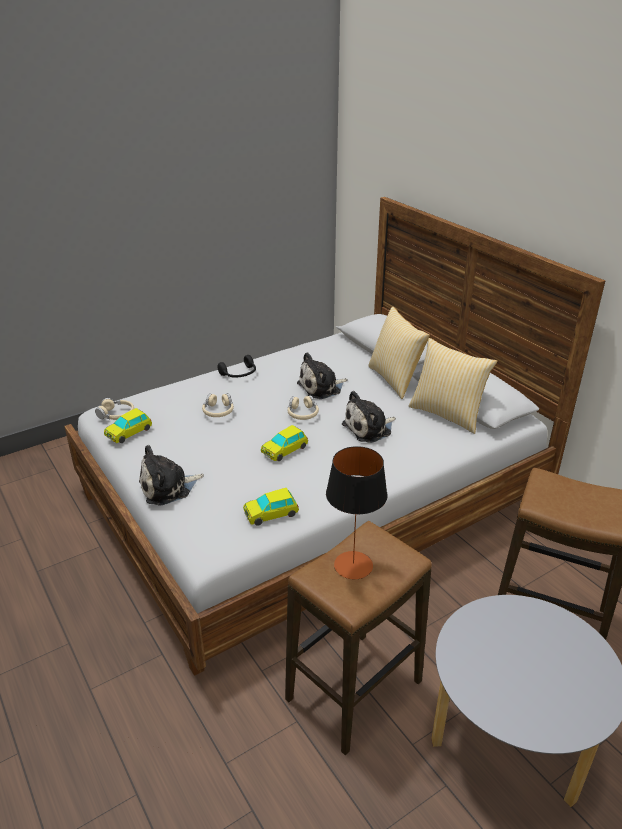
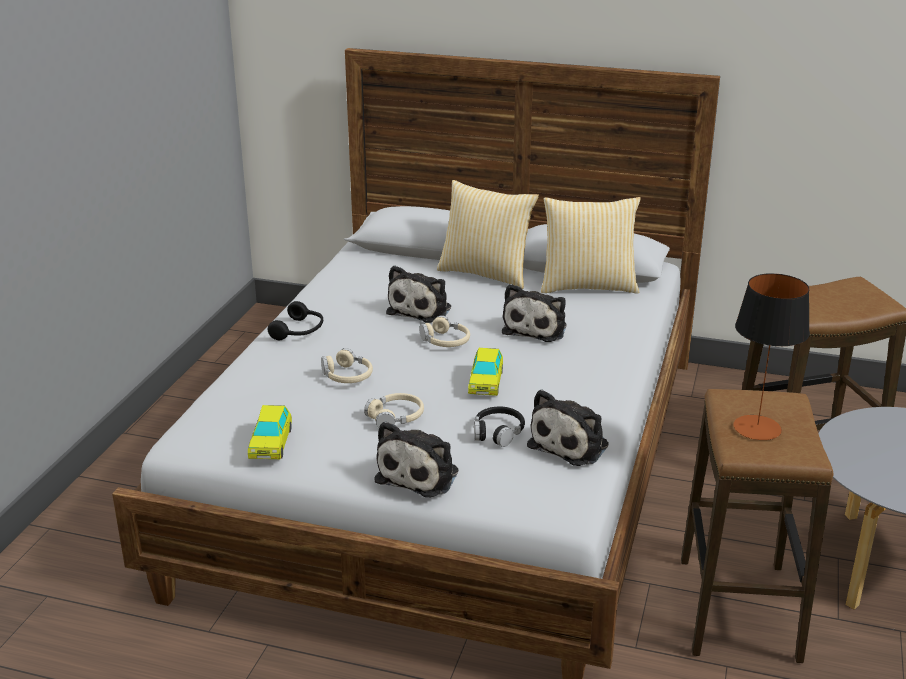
camera: 40 degrees left, 5 degrees down
beige headphones [95,398,134,420] -> beige headphones moved to [364,393,424,428]
toy car [243,488,299,526] -> plush toy [527,390,609,466]
none -> black headphones [474,406,525,447]

